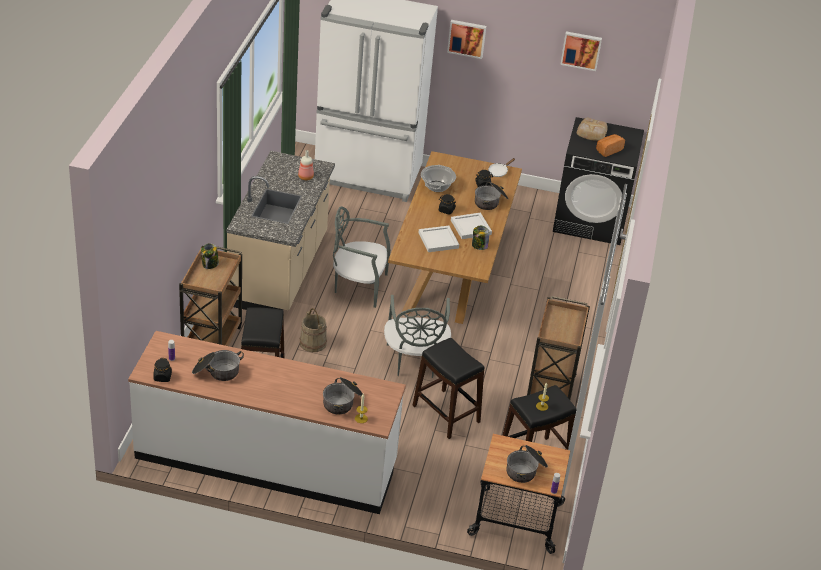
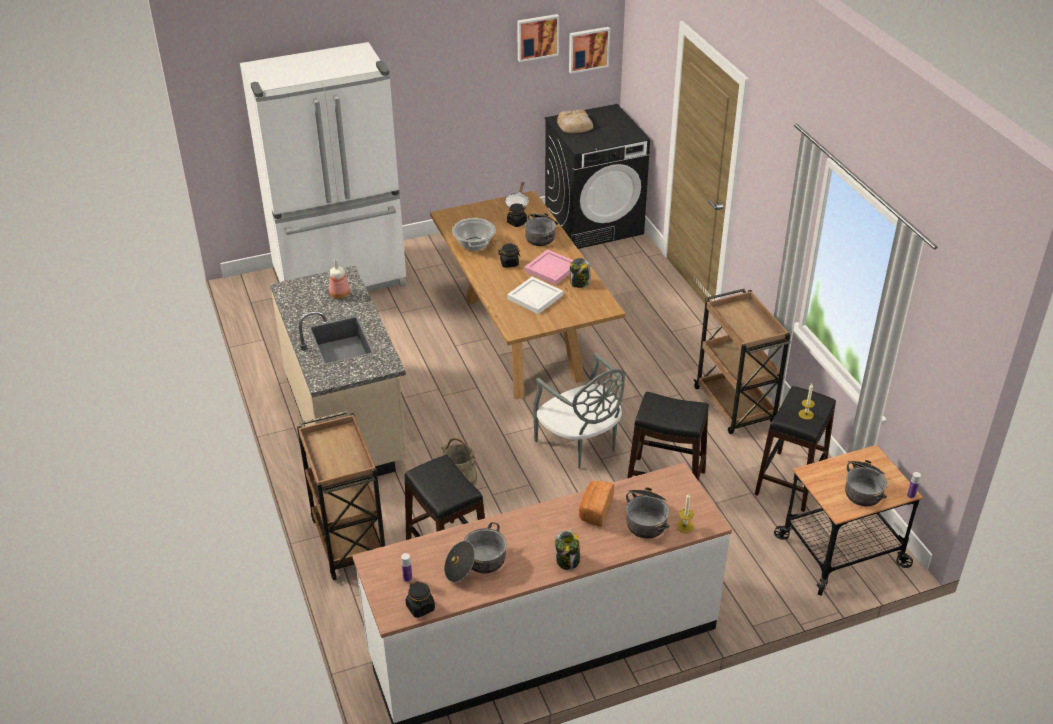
camera: 30 degrees left, 0 degrees up
jar [201,243,219,269] -> jar moved to [555,530,580,570]
grey chair [333,206,391,308] -> none
picture [447,20,486,59] -> picture moved to [569,27,610,74]
white tray [451,213,492,239] -> pink tray [524,249,574,285]
bread [596,134,625,157] -> bread moved to [579,481,614,527]

